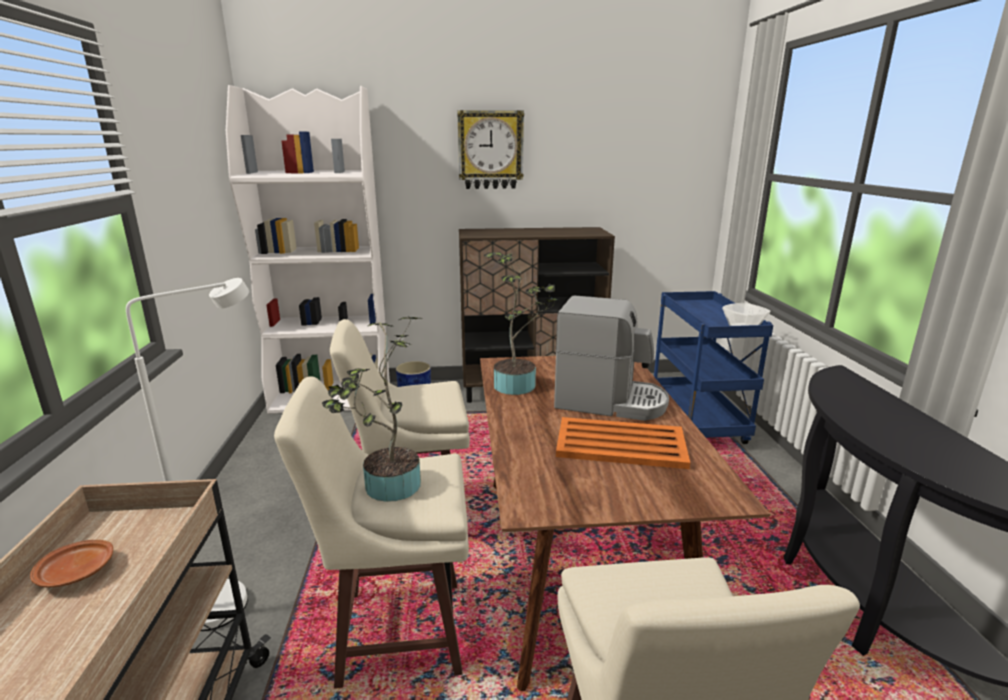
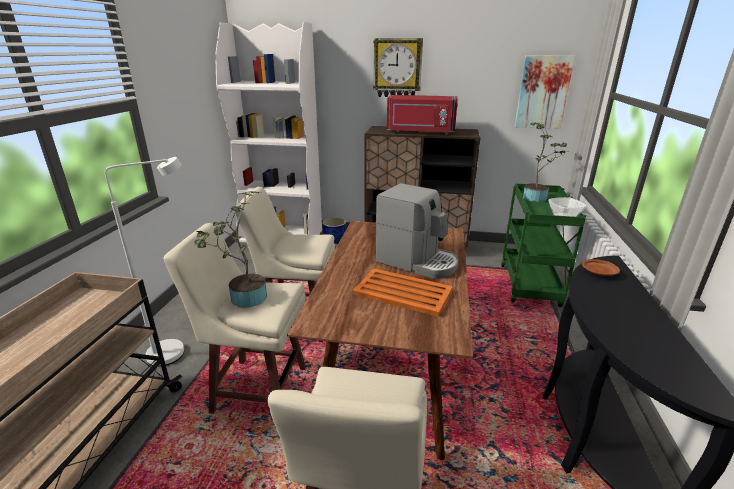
camera: 15 degrees right, 5 degrees up
brown plate [30,540,113,587] -> brown plate moved to [582,259,620,276]
potted plant [484,252,557,395] -> potted plant moved to [523,122,567,202]
blue cart [654,291,773,444] -> green cart [501,184,586,307]
none -> red microwave [387,95,458,134]
none -> picture [515,55,575,129]

